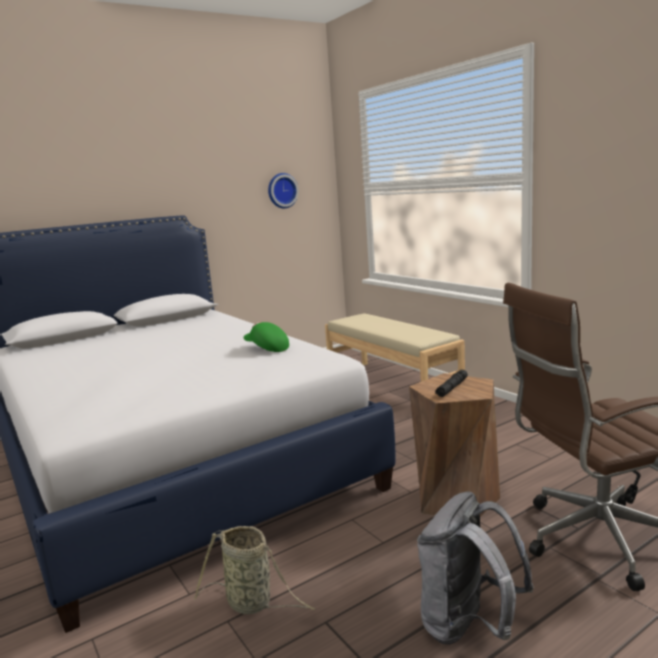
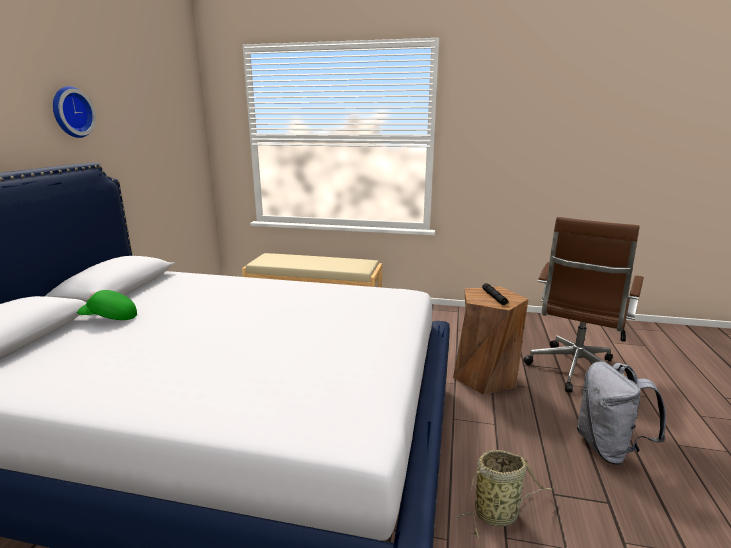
camera: 45 degrees left, 5 degrees up
green cap [244,322,289,352] -> green cap moved to [77,290,137,320]
wall clock [268,173,299,208] -> wall clock moved to [53,86,96,138]

